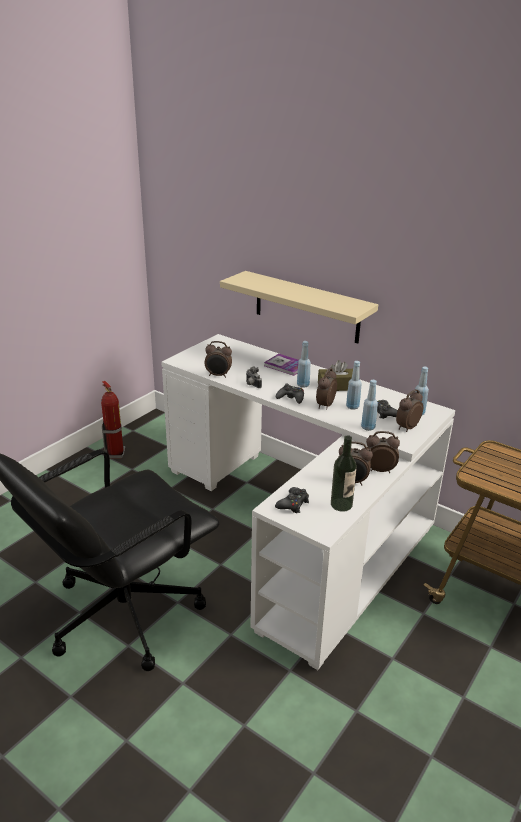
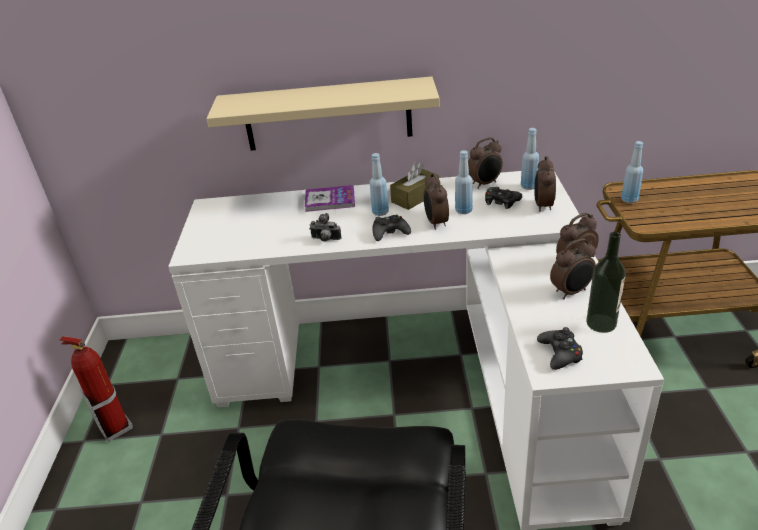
camera: 35 degrees left, 5 degrees up
alarm clock [204,341,232,378] -> alarm clock moved to [468,137,503,189]
blue bottle [361,380,378,431] -> blue bottle moved to [621,141,643,203]

